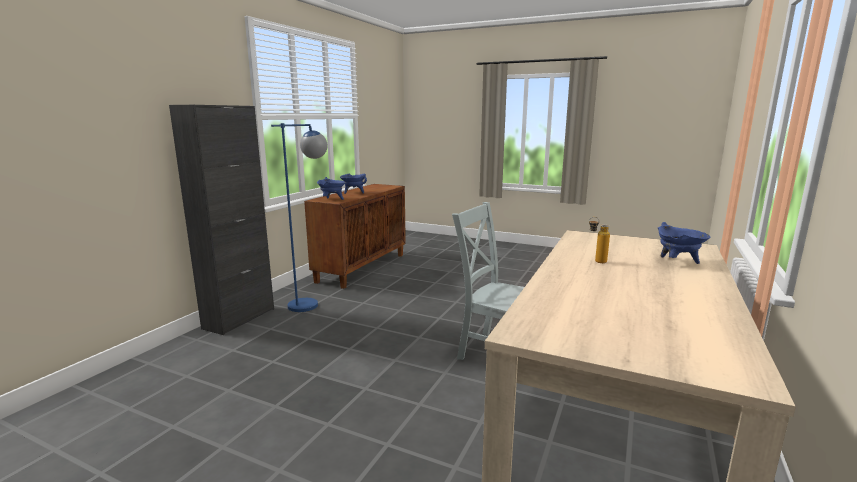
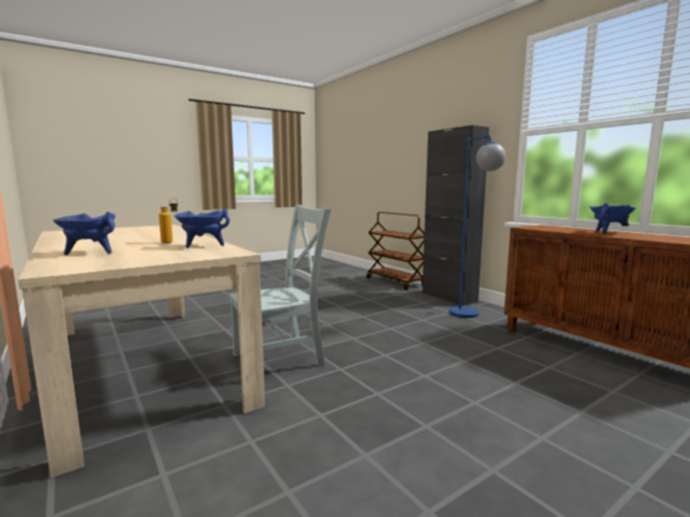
camera: 120 degrees right, 5 degrees down
blue cooking pot [317,177,346,200] -> blue cooking pot moved to [174,209,230,248]
none -> brown cart [366,212,424,290]

